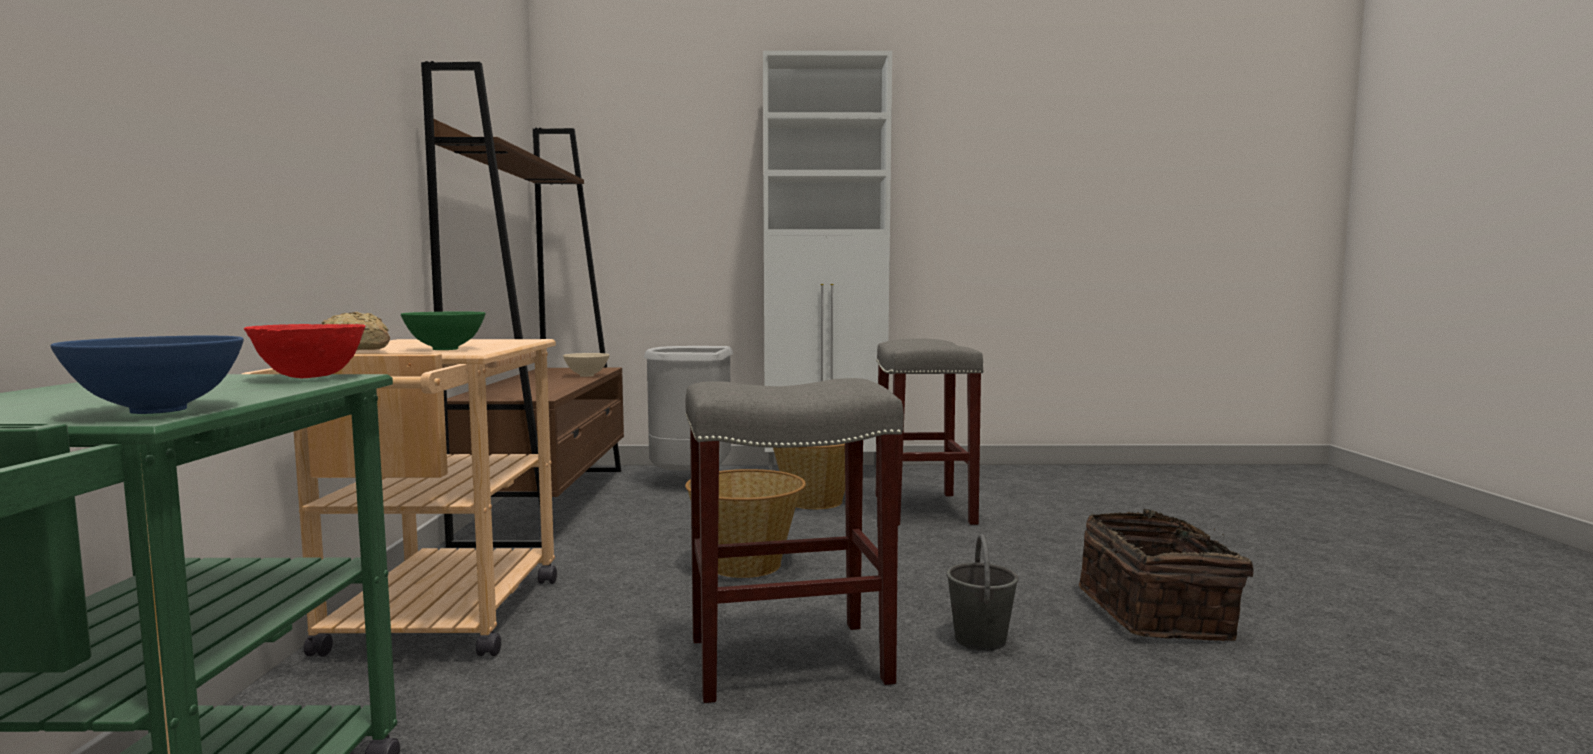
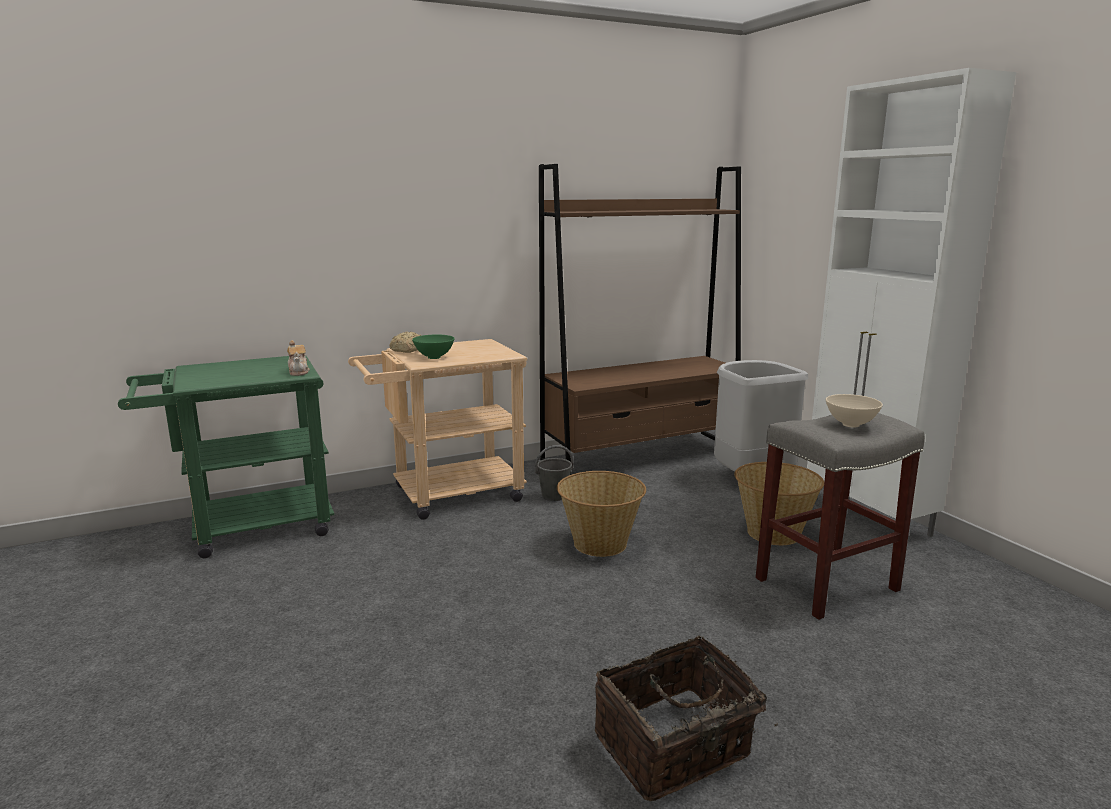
camera: 65 degrees right, 10 degrees up
blue bowl [50,336,244,414] -> none
red bowl [244,324,365,378] -> teapot [287,340,310,376]
beige bowl [563,353,609,377] -> beige bowl moved to [826,394,883,428]
grey stool [685,378,904,703] -> none
grey bucket [947,534,1019,651] -> grey bucket moved to [535,445,574,501]

